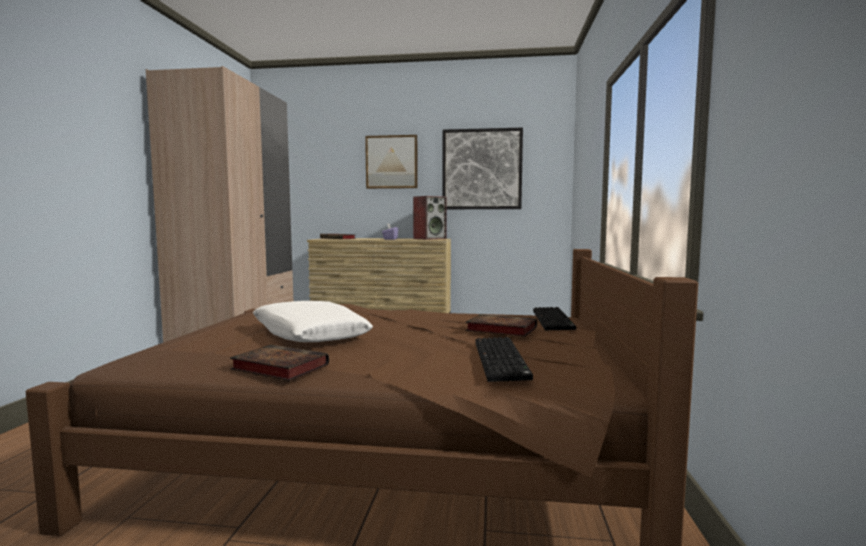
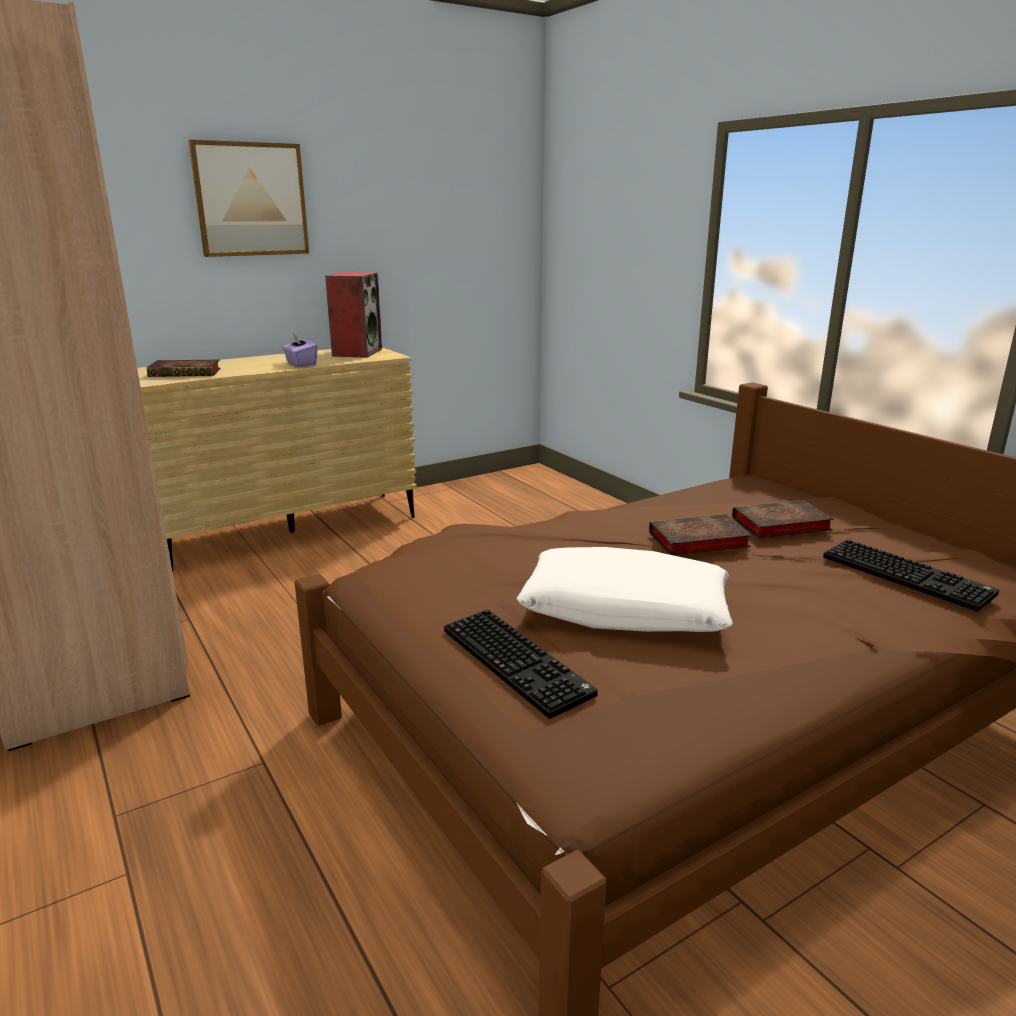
camera: 40 degrees left, 15 degrees up
book [230,345,329,381] -> book moved to [649,514,752,555]
picture [442,128,523,209] -> none
keyboard [533,307,576,330] -> keyboard moved to [444,609,597,719]

